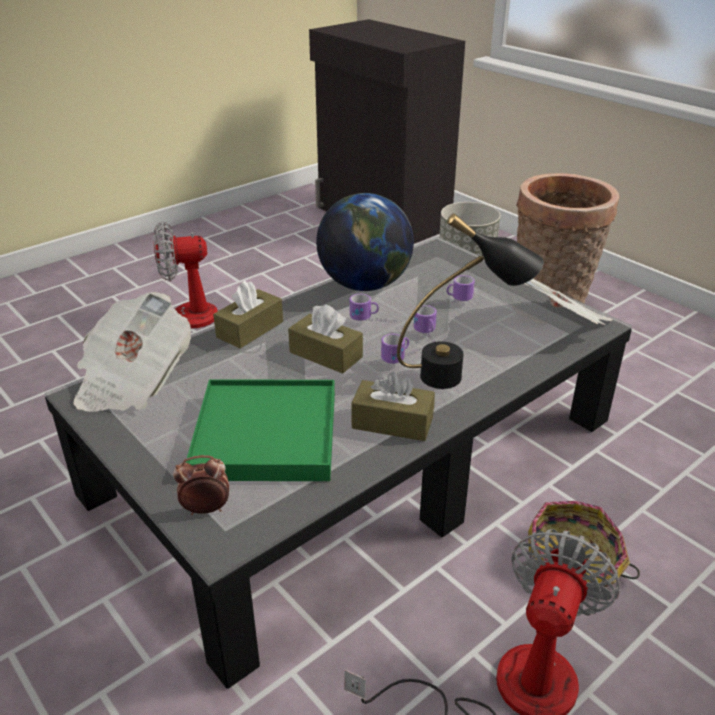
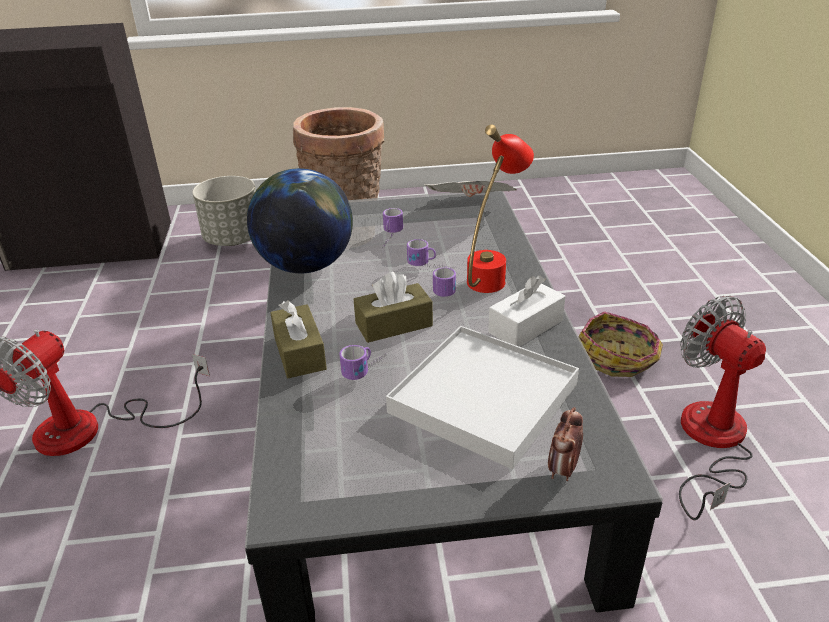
camera: 55 degrees left, 0 degrees up
newspaper [73,292,191,412] -> none
green tray [185,379,335,481] -> white tray [386,326,579,469]
mug [350,294,397,323] -> mug moved to [339,345,386,380]
brown tissue box [352,372,435,441] -> white tissue box [488,275,565,347]
black table lamp [397,213,544,389] -> red table lamp [467,124,534,293]

